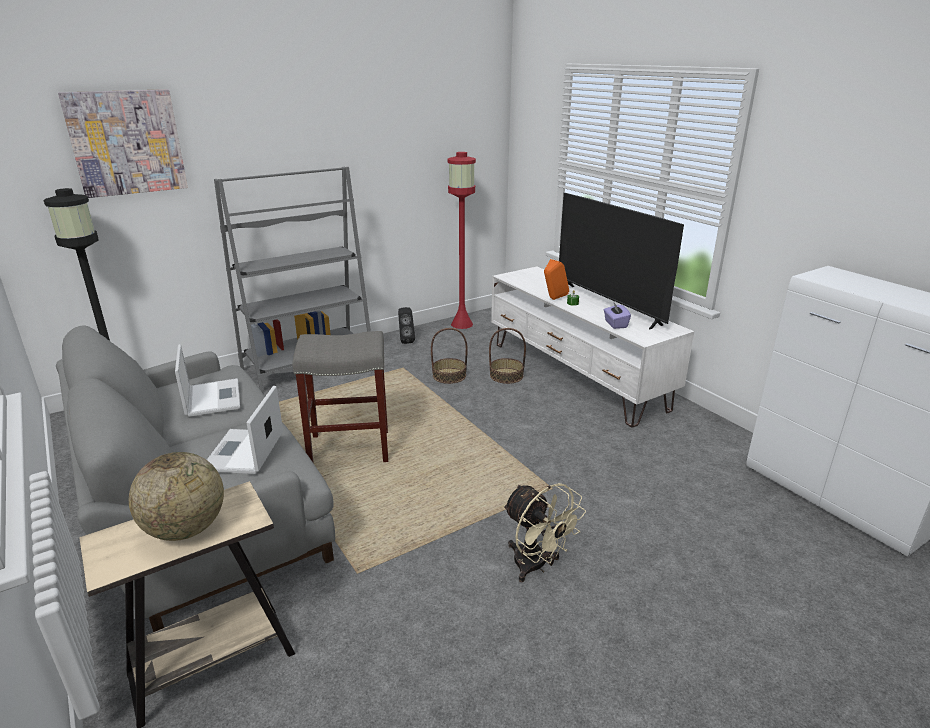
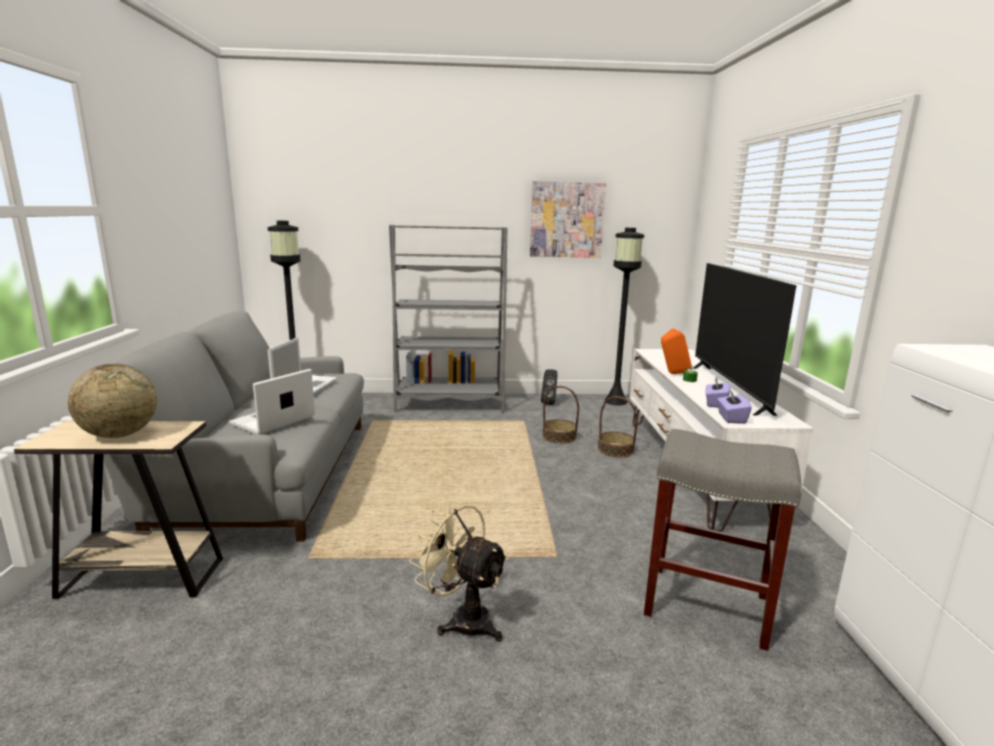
camera: 30 degrees right, 10 degrees down
picture [58,89,188,198] -> picture moved to [530,181,606,258]
grey stool [292,331,388,463] -> grey stool moved to [644,429,801,651]
red floor lamp [448,152,476,329] -> black floor lamp [604,228,644,405]
beige fan [503,483,586,582] -> beige fan turned 135 degrees clockwise [409,500,509,642]
none -> purple tissue box [717,390,752,424]

